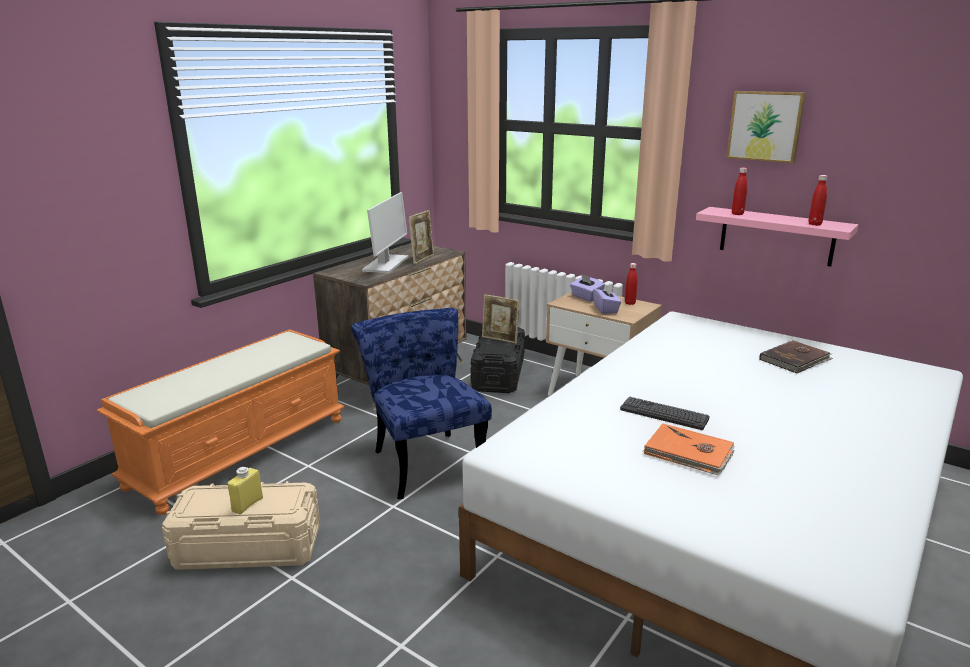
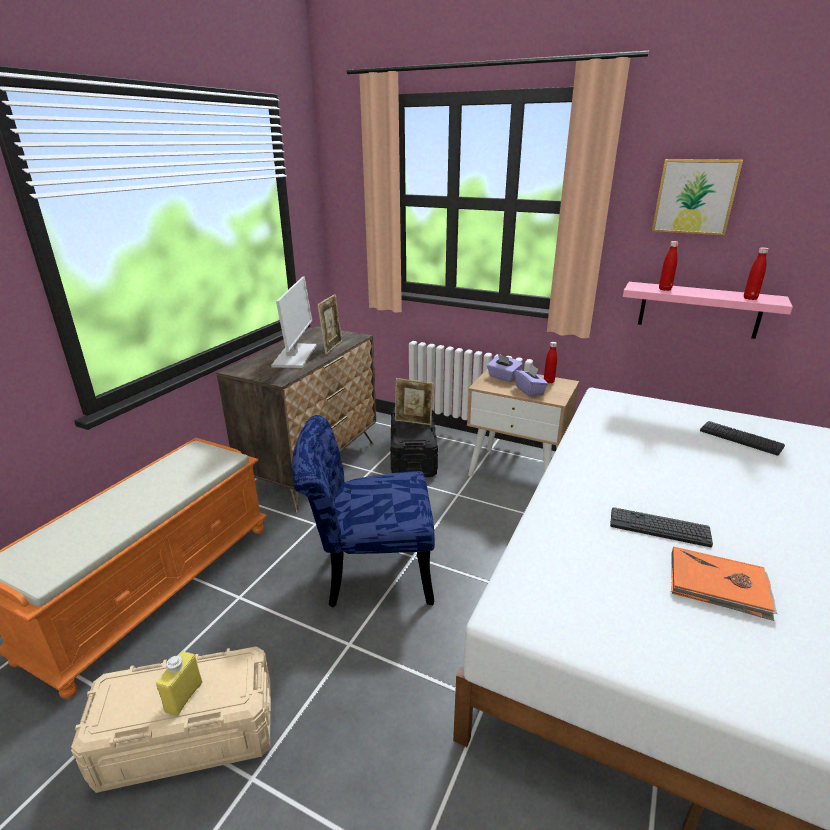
camera: 10 degrees left, 5 degrees up
blue chair [351,308,492,499] -> blue chair turned 60 degrees counterclockwise [292,415,435,607]
brown book [759,340,833,373] -> keyboard [700,421,785,456]

